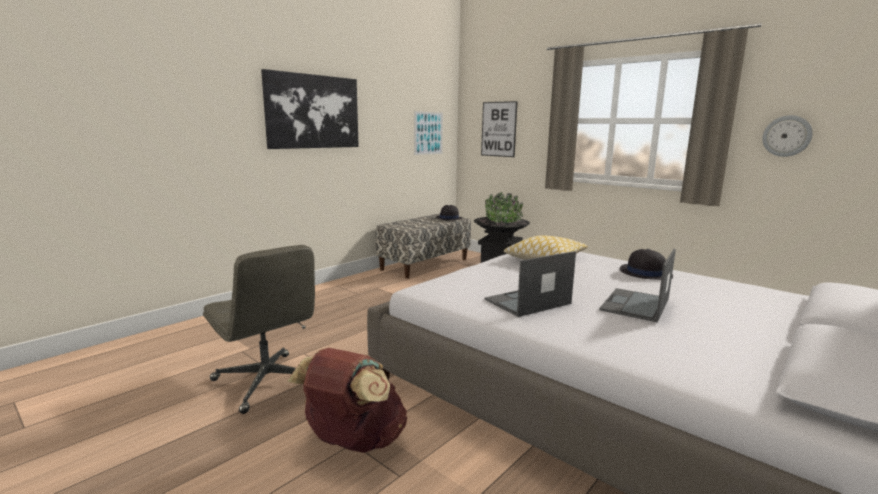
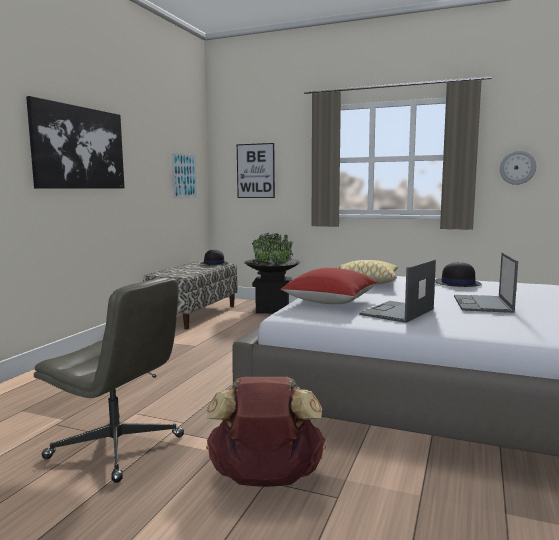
camera: 20 degrees left, 5 degrees down
none -> red pillow [281,268,378,304]

